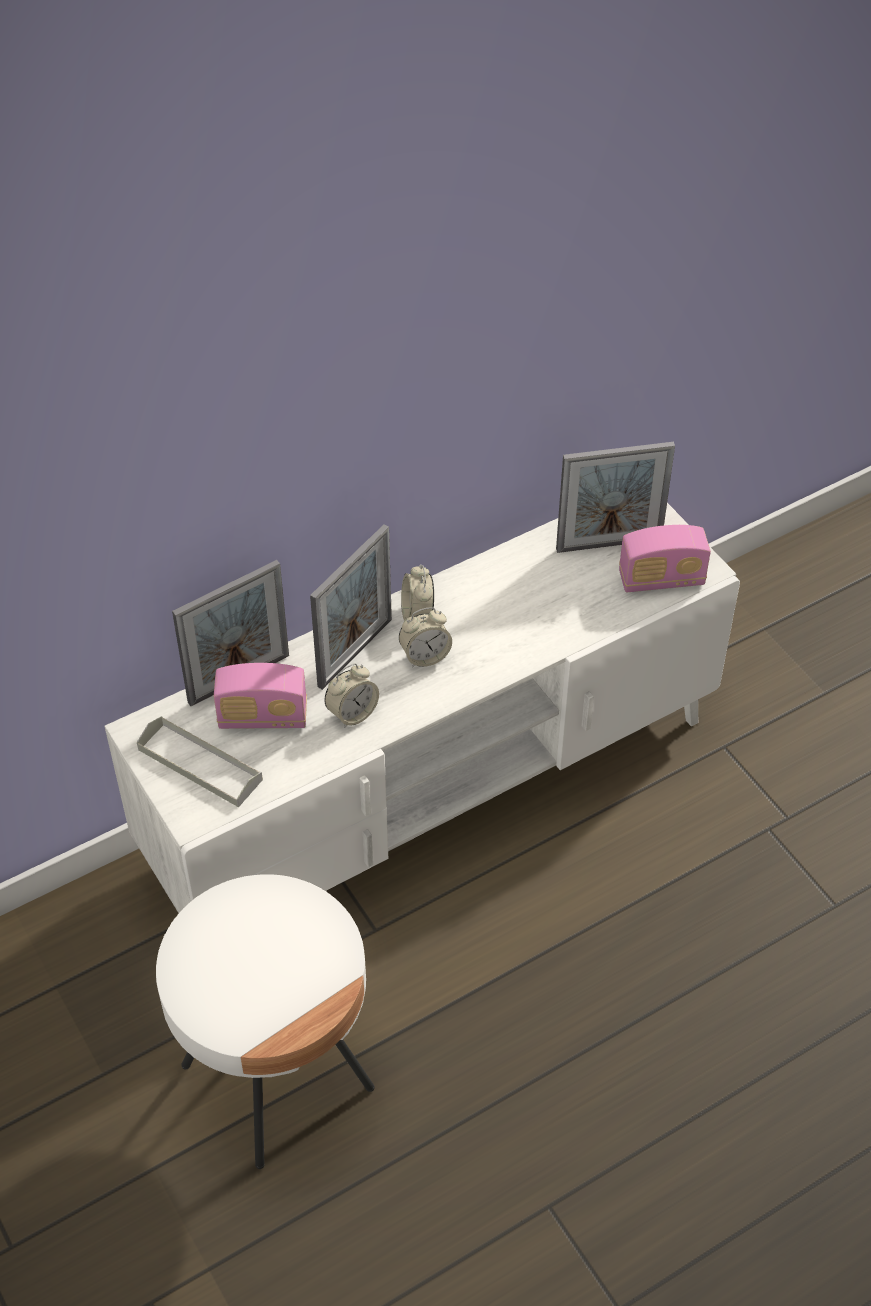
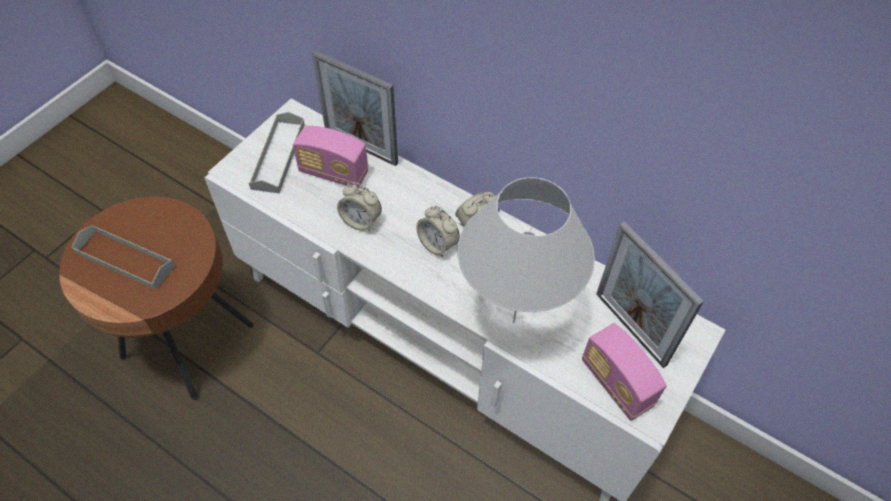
camera: 65 degrees right, 5 degrees up
white side table [156,874,375,1169] -> brown side table [60,197,254,400]
radio [214,663,307,729] -> radio turned 45 degrees counterclockwise [293,126,368,187]
picture frame [310,524,392,690] -> none
none -> grey tray [72,225,175,289]
none -> white table lamp [457,177,595,323]

